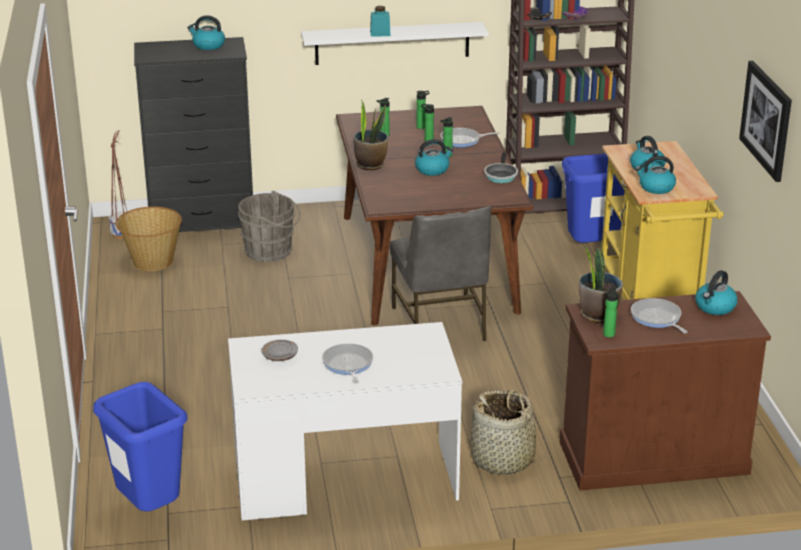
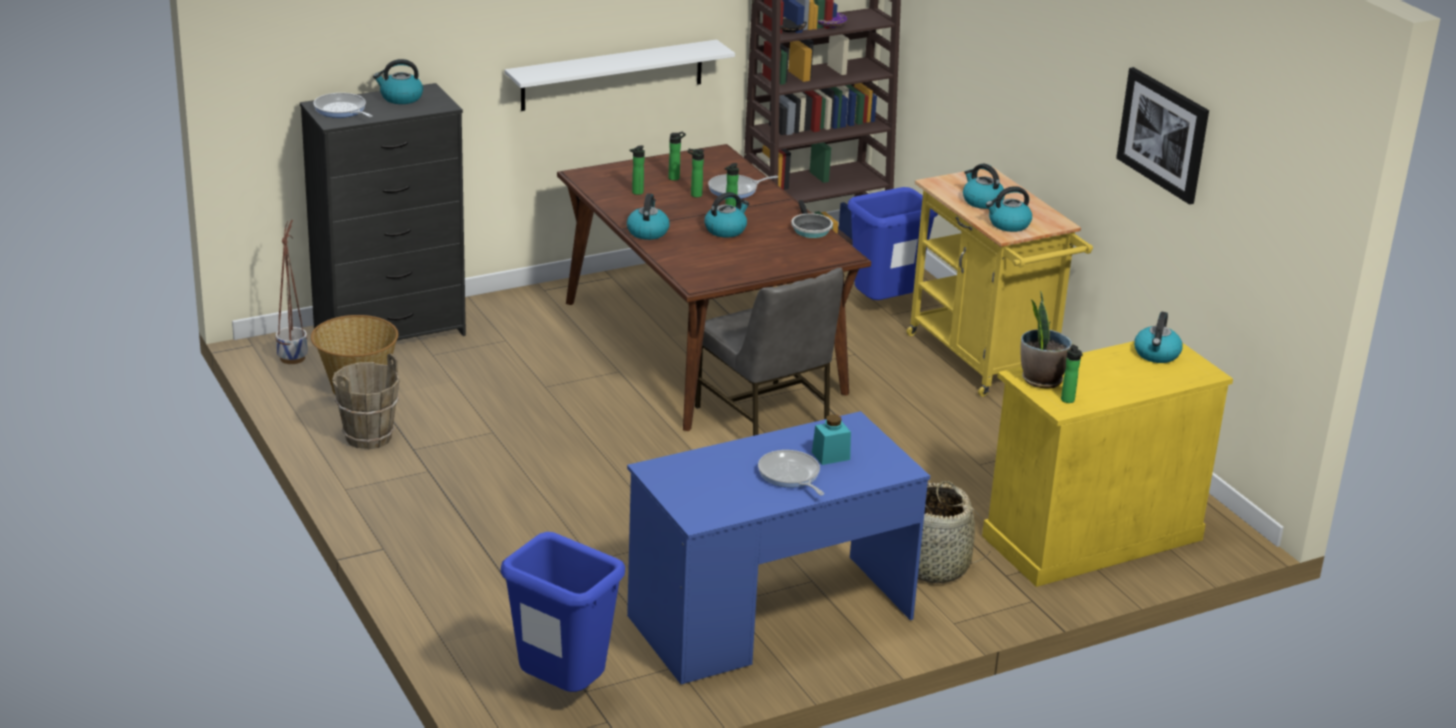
camera: 20 degrees left, 0 degrees up
white desk [228,322,462,520] -> blue desk [627,411,930,684]
grey bucket [238,191,300,262] -> none
grey plate [261,340,298,361] -> none
potted plant [354,101,388,170] -> kettle [627,193,670,240]
turquoise jar [370,6,391,37] -> turquoise jar moved to [812,415,851,465]
brown cabinet [559,291,771,491] -> yellow cabinet [982,341,1233,587]
frying pan [631,298,688,333] -> frying pan moved to [313,93,373,118]
none -> brown bucket [332,354,400,450]

